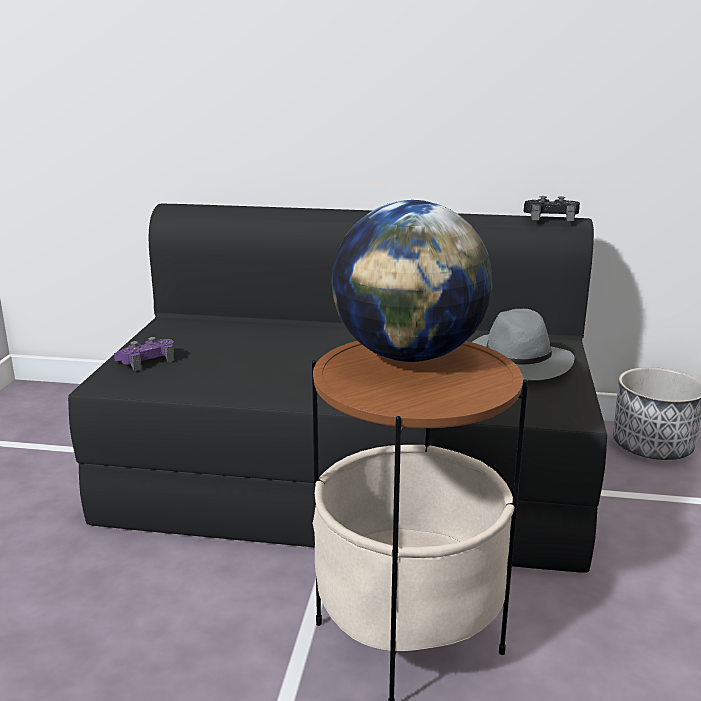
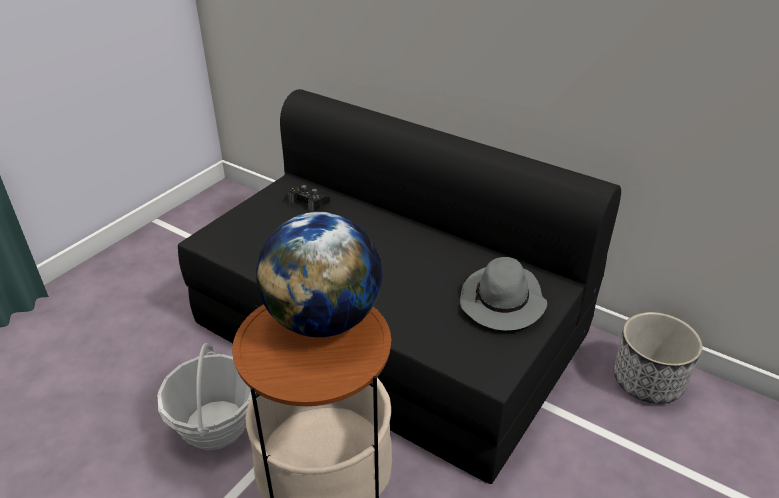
camera: 25 degrees right, 15 degrees up
purple game controller [114,337,174,371] -> none
black game controller [524,196,580,221] -> black game controller moved to [288,185,330,212]
none -> basket [157,343,252,450]

